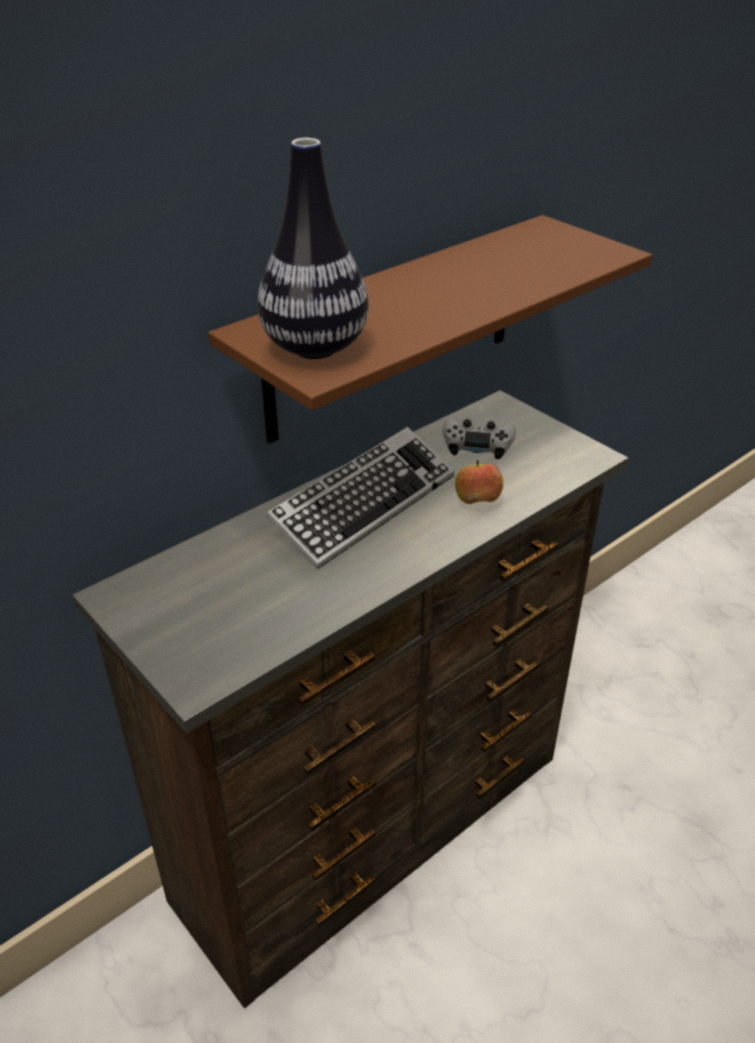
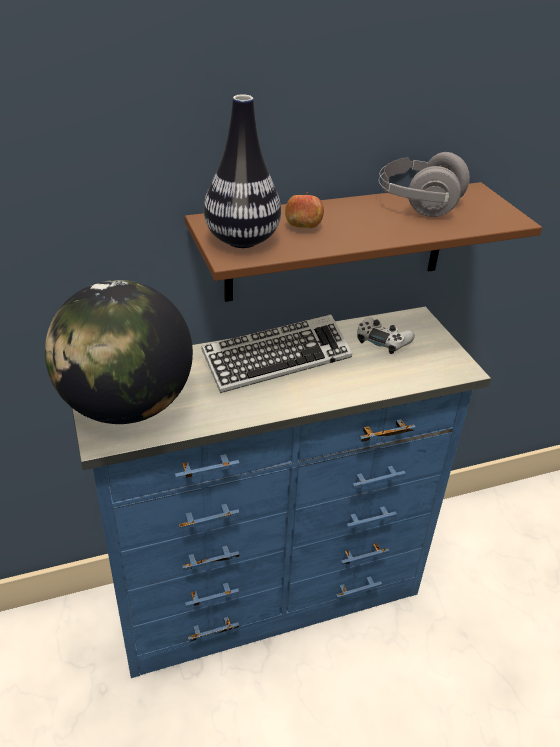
camera: 20 degrees right, 0 degrees up
brown dresser [72,390,629,1009] -> blue dresser [72,307,491,678]
apple [455,460,503,504] -> apple moved to [285,192,324,228]
none -> globe [45,280,193,424]
none -> grey headphones [379,152,470,217]

